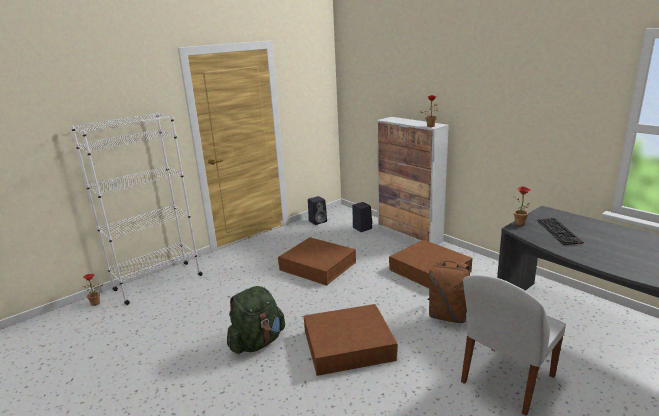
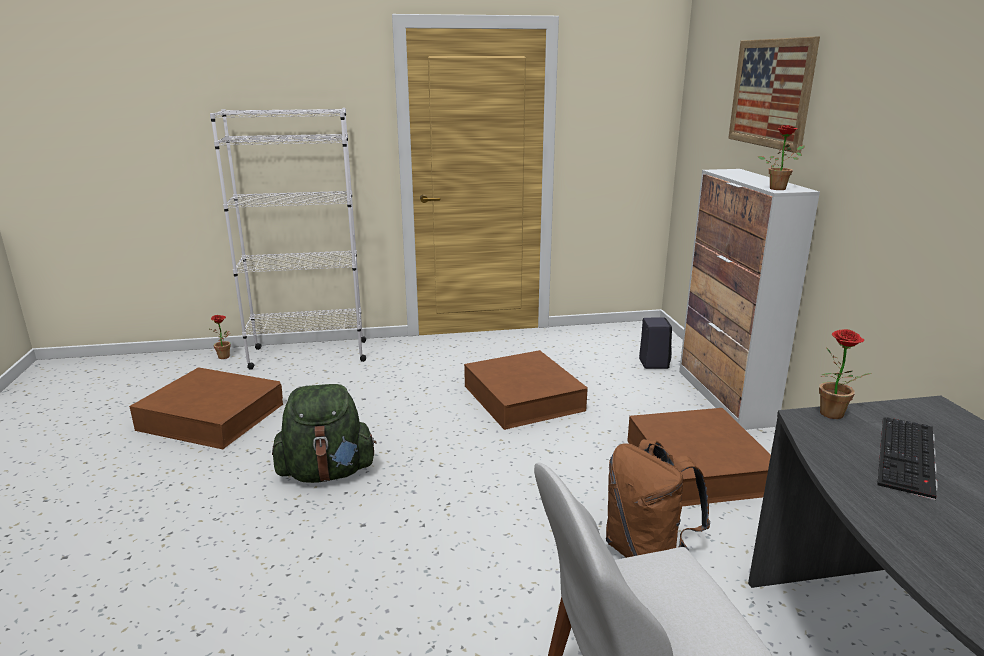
camera: 30 degrees right, 0 degrees up
brown storage box [304,304,398,376] -> brown storage box moved to [129,367,283,449]
black speaker [308,196,327,225] -> none
none -> picture [728,36,820,153]

